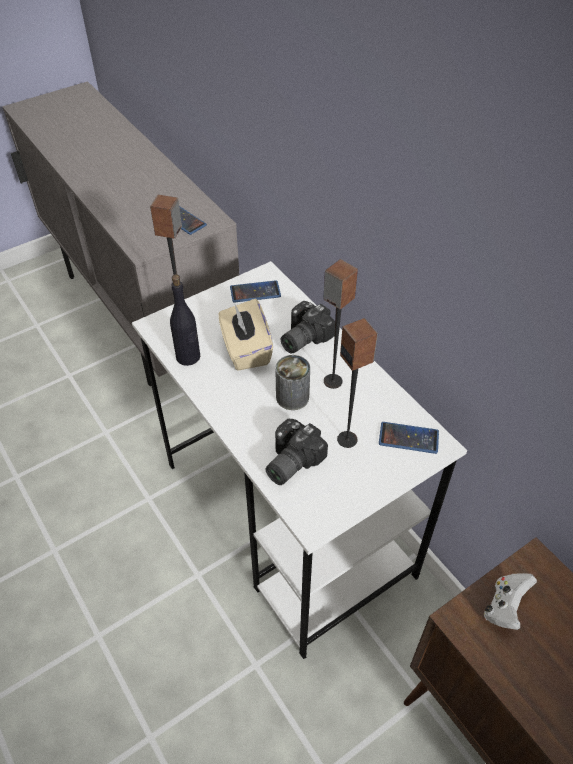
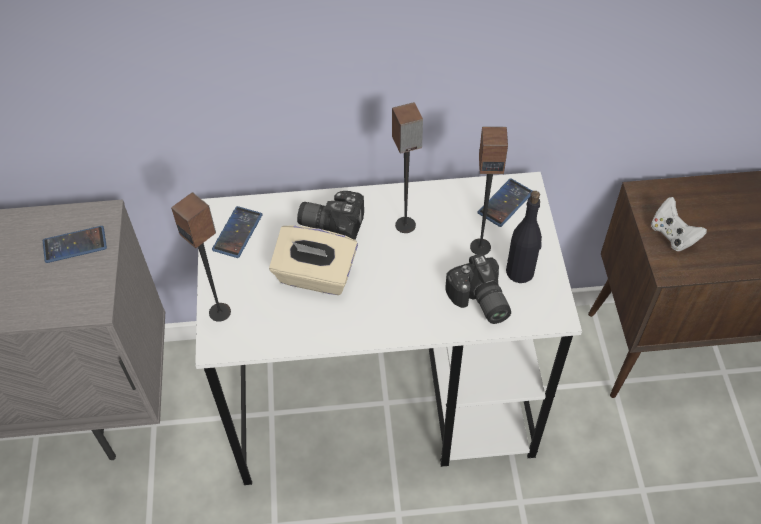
camera: 60 degrees left, 5 degrees up
black bottle [170,274,200,366] -> black bottle moved to [506,191,542,283]
can [275,355,310,410] -> none
camera [281,301,335,354] -> camera turned 120 degrees clockwise [297,191,364,240]

